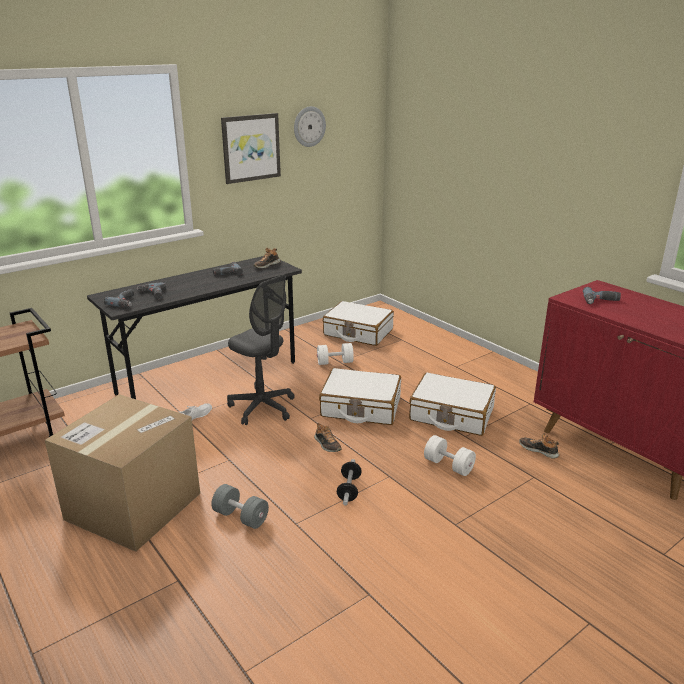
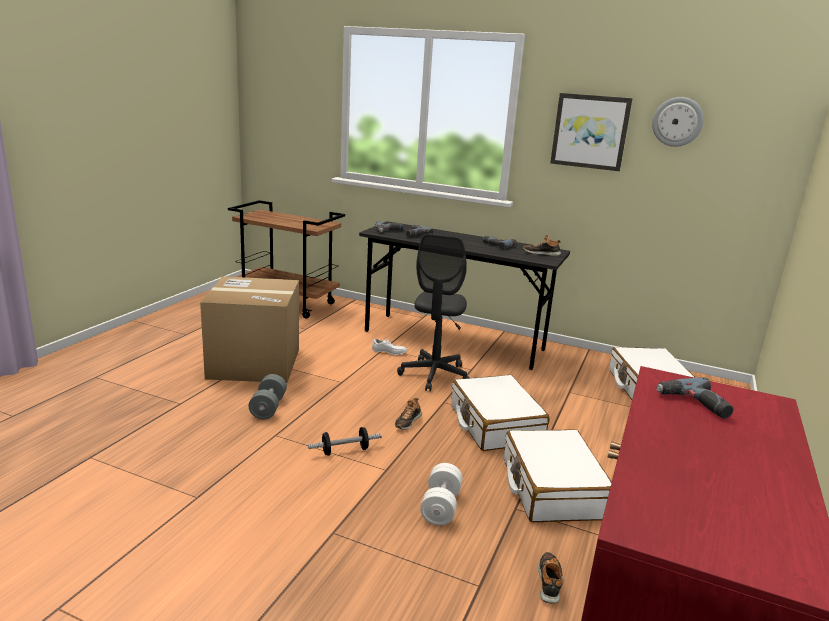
camera: 60 degrees right, 5 degrees down
white dumbbell [317,343,354,365] -> none

